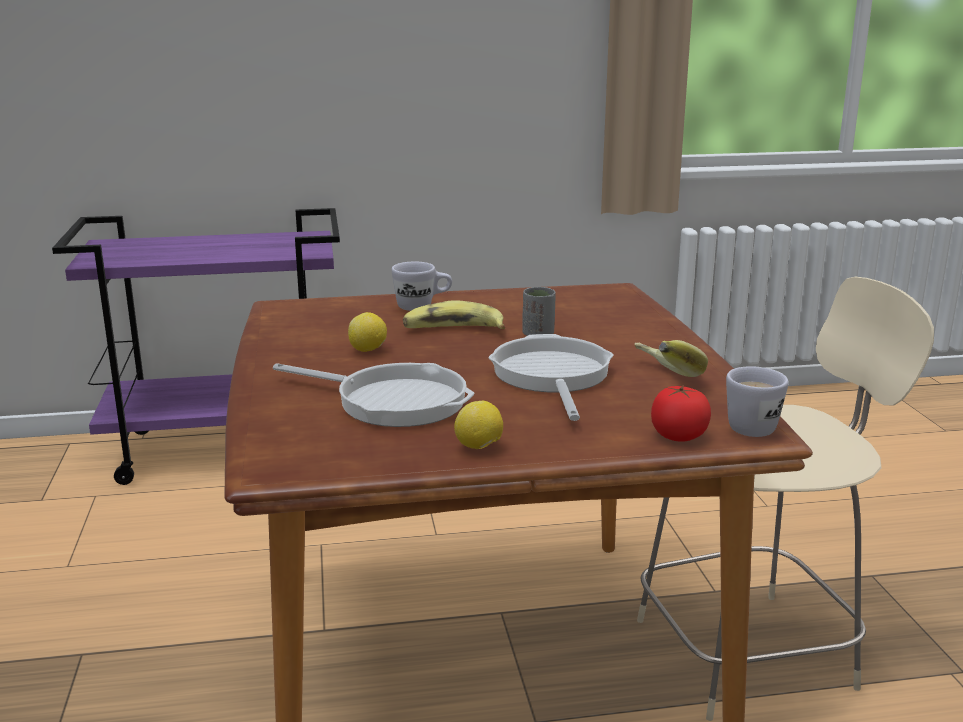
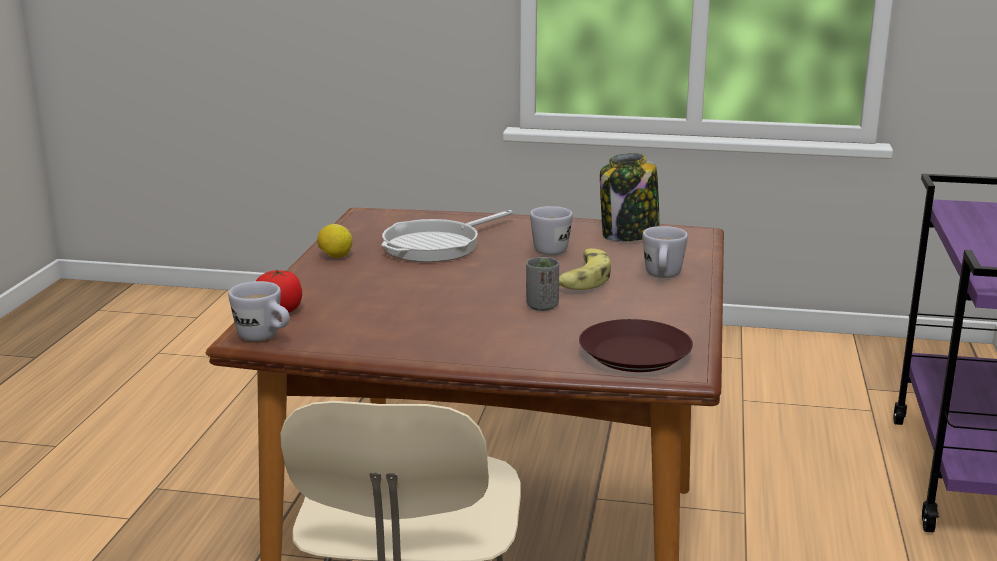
camera: 110 degrees right, 0 degrees up
lemon [348,312,387,352] -> white mug [530,206,573,255]
frying pan [489,334,613,421] -> none
banana [635,340,708,377] -> none
none -> brown plate [579,319,693,372]
none -> jar [600,153,660,242]

